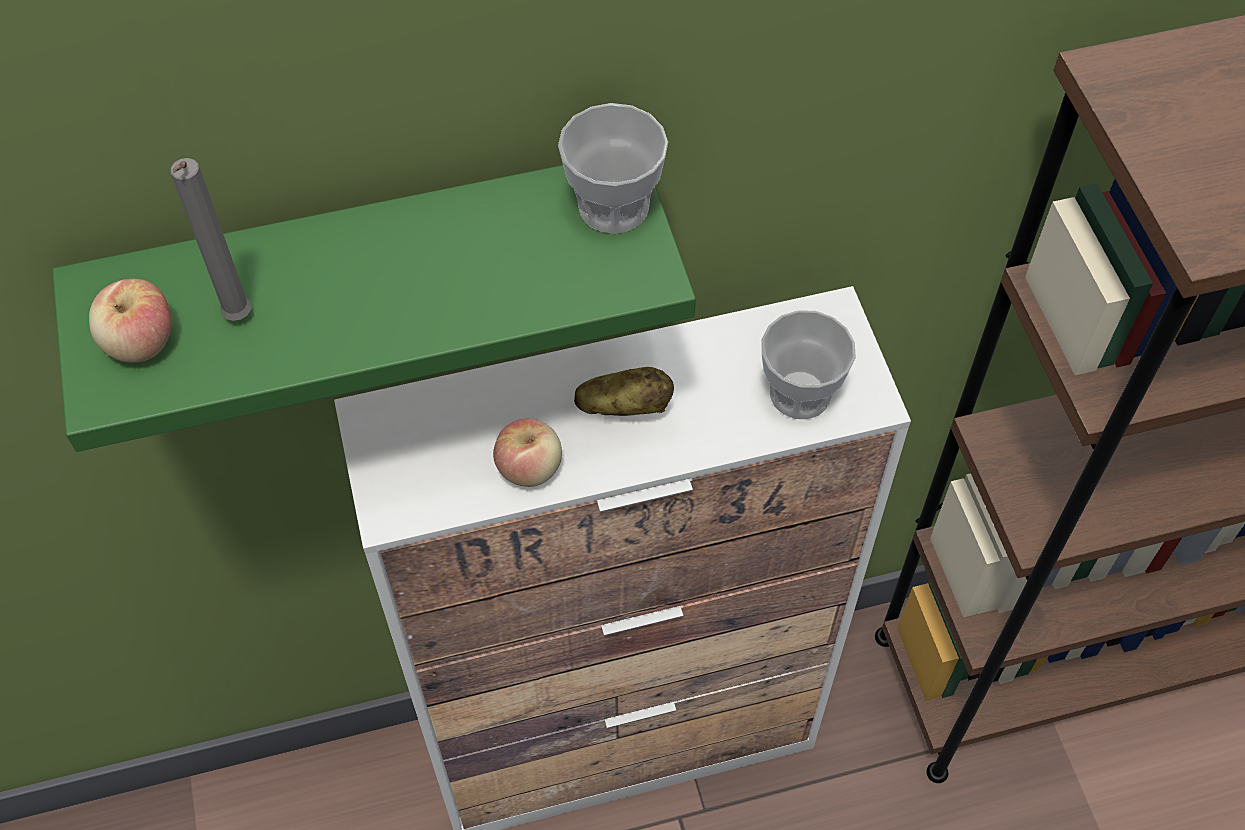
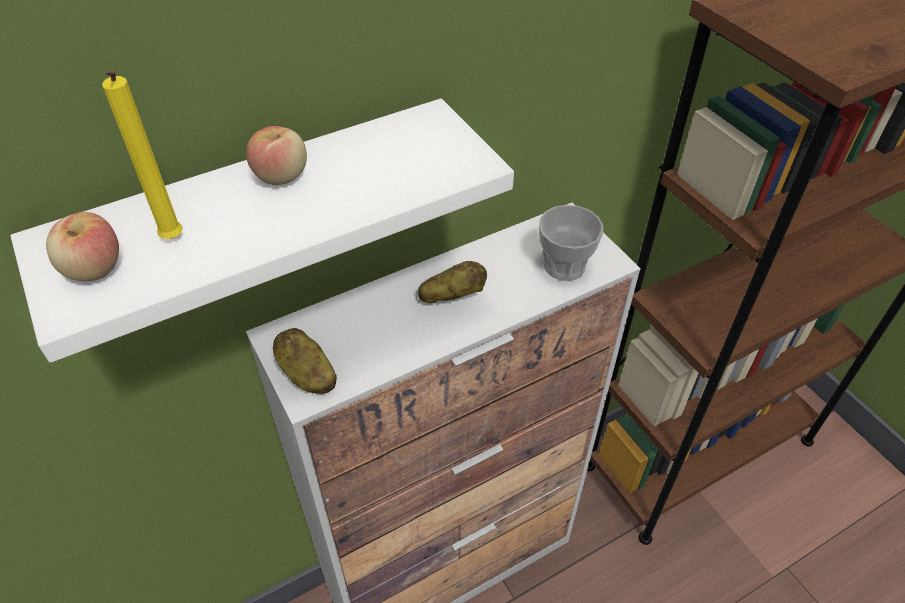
camera: 15 degrees left, 10 degrees down
green shelf [52,165,696,452] -> white shelf [11,98,514,363]
grey candle [170,158,251,321] -> yellow candle [102,71,183,239]
apple [493,418,562,487] -> apple moved to [246,126,307,185]
cup [558,103,668,234] -> none
none -> potato [273,328,337,394]

